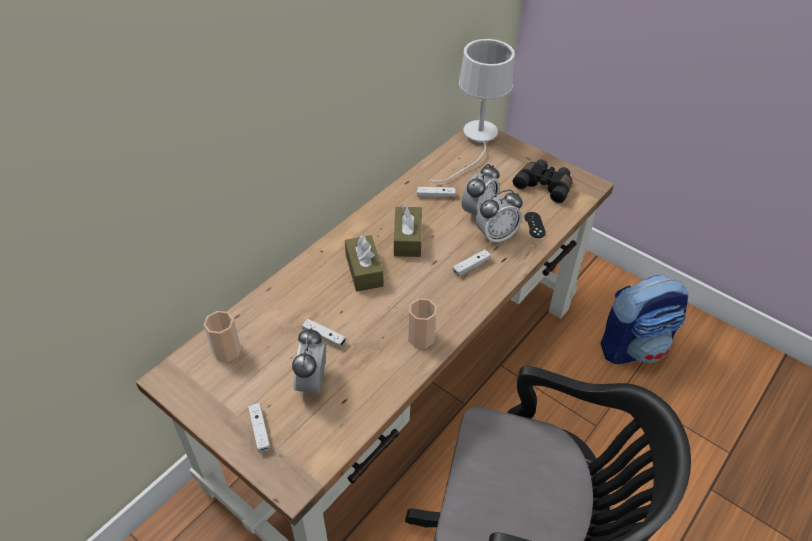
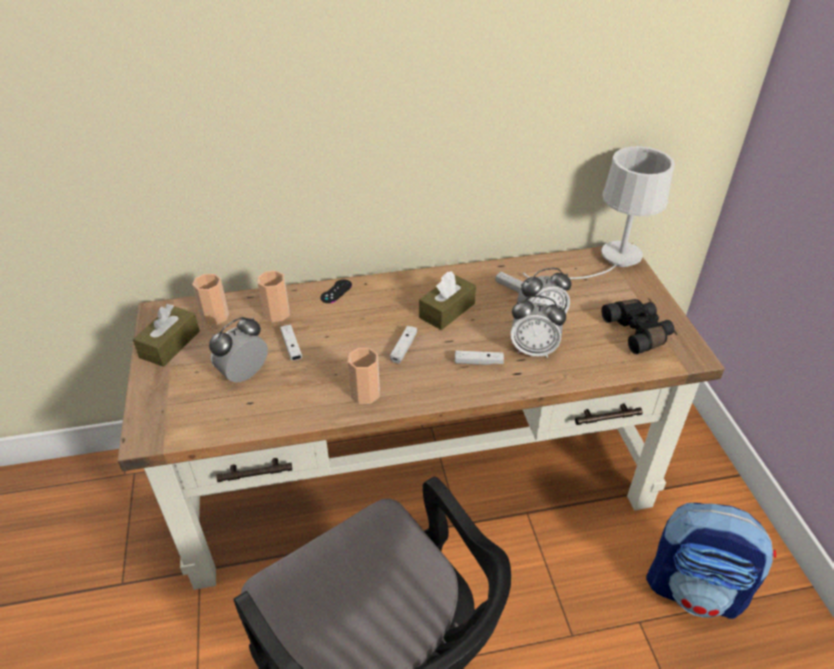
camera: 40 degrees right, 5 degrees down
white game controller [248,403,270,453] -> white game controller moved to [390,326,417,364]
brown tissue box [345,235,384,291] -> brown tissue box moved to [133,304,200,367]
black game controller [524,212,546,238] -> black game controller moved to [320,279,352,303]
none -> cup [257,271,290,322]

